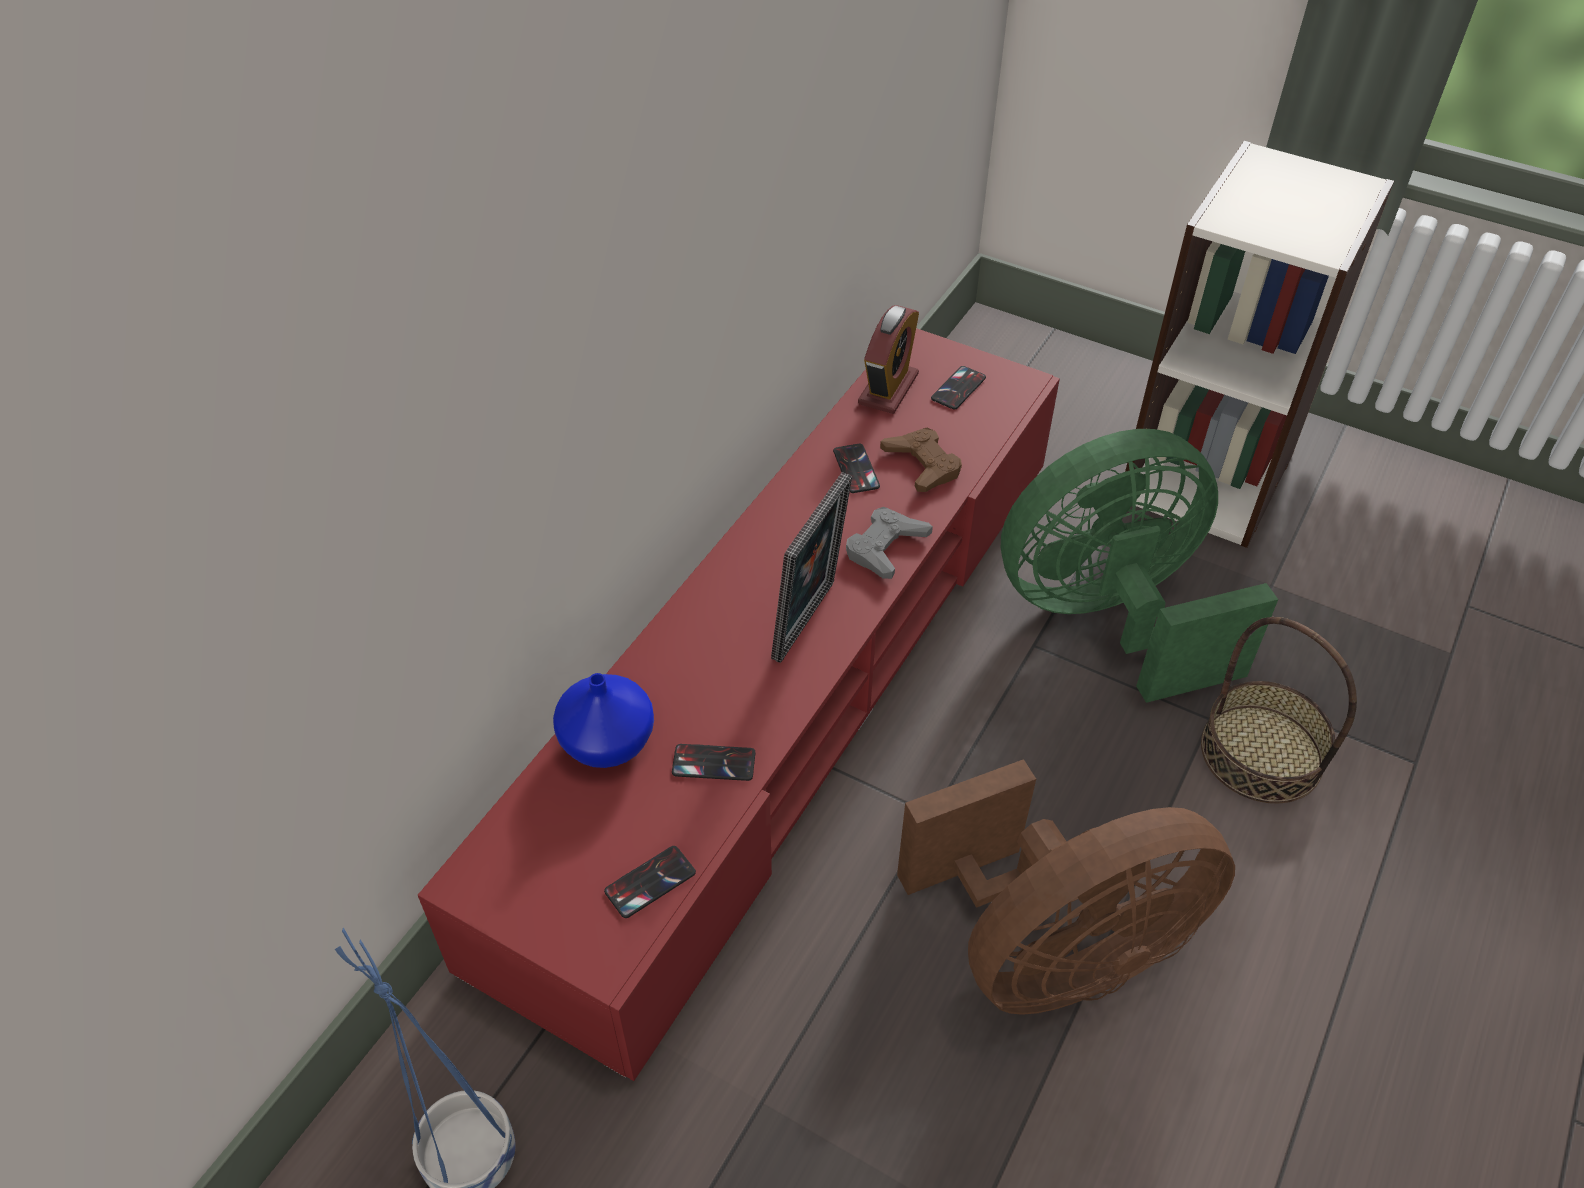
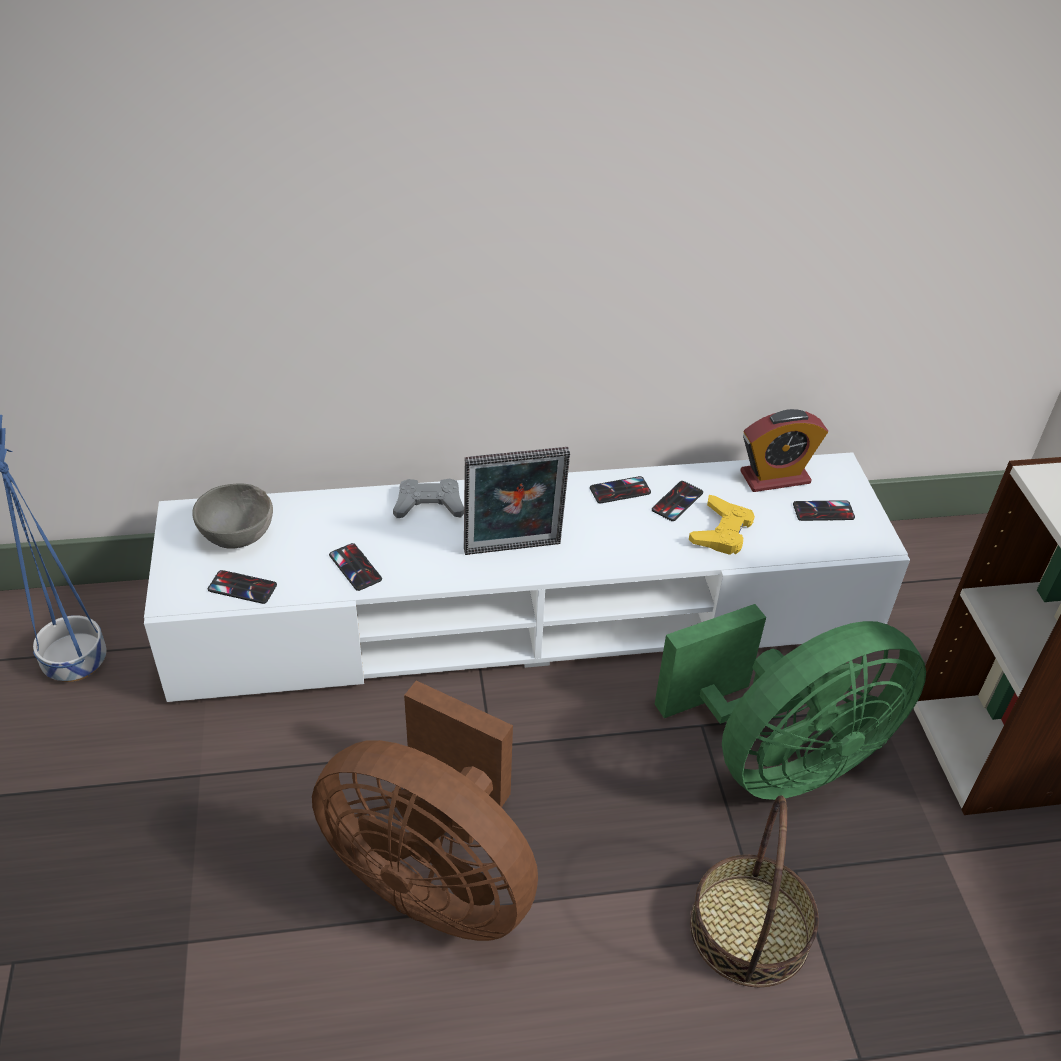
camera: 50 degrees right, 5 degrees down
red tv stand [418,328,1060,1081] -> white tv stand [144,452,910,702]
blue vase [553,673,654,768] -> none
grey game controller [846,507,933,579] -> grey game controller moved to [393,478,464,518]
brown game controller [880,428,962,492] -> yellow game controller [689,495,755,555]
green fan [1000,429,1278,703] -> green fan turned 120 degrees clockwise [655,604,926,800]
none -> grey bowl [192,483,273,549]
none -> phone [590,476,651,504]

